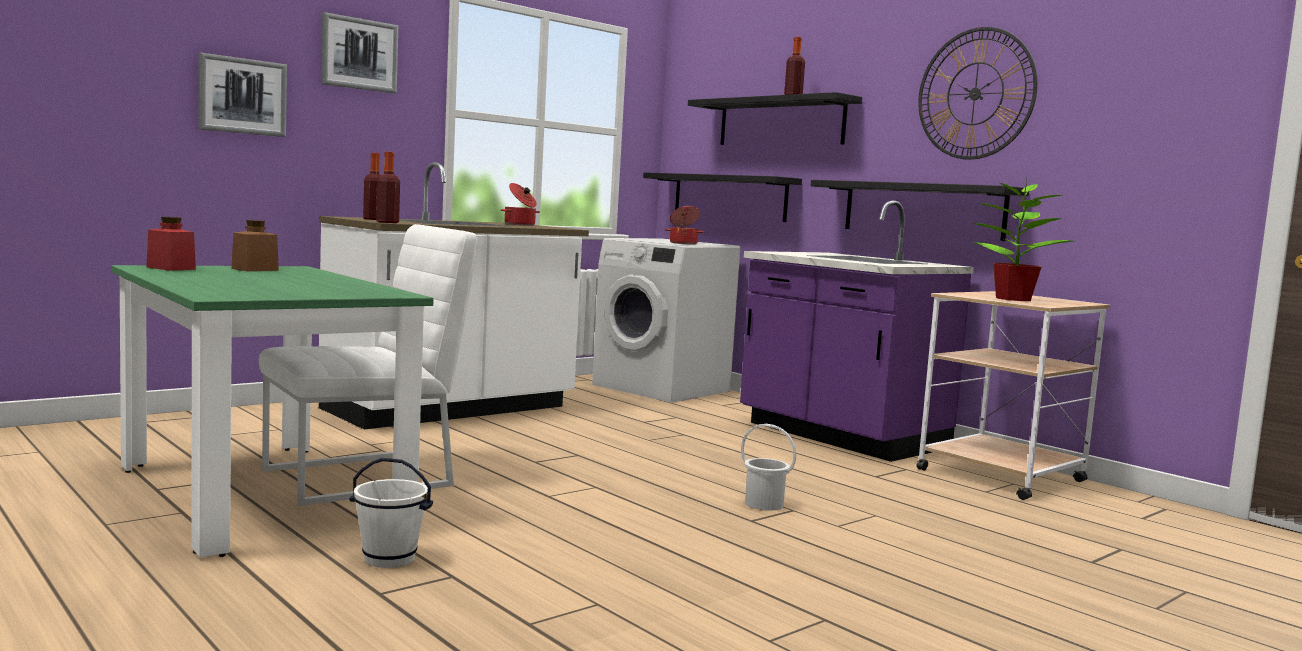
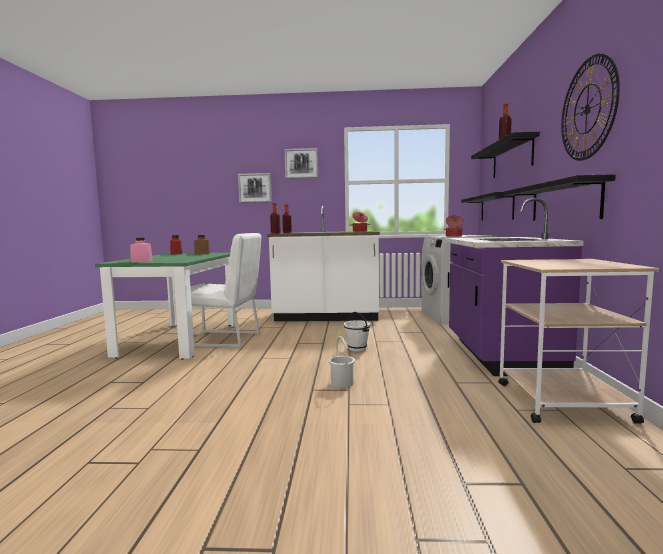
camera: 45 degrees right, 0 degrees up
white bucket [349,458,433,568] -> white bucket moved to [344,312,370,352]
potted plant [972,178,1073,301] -> none
none -> pink jar [130,238,153,262]

